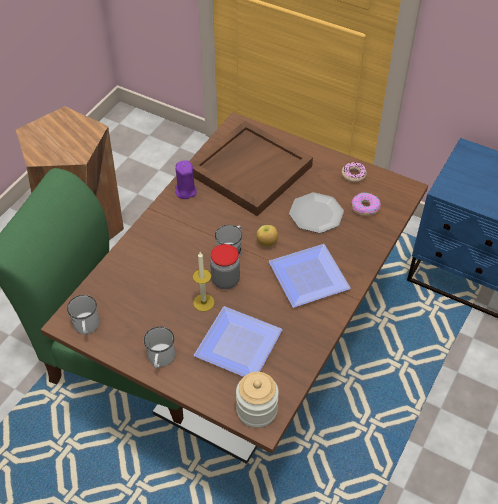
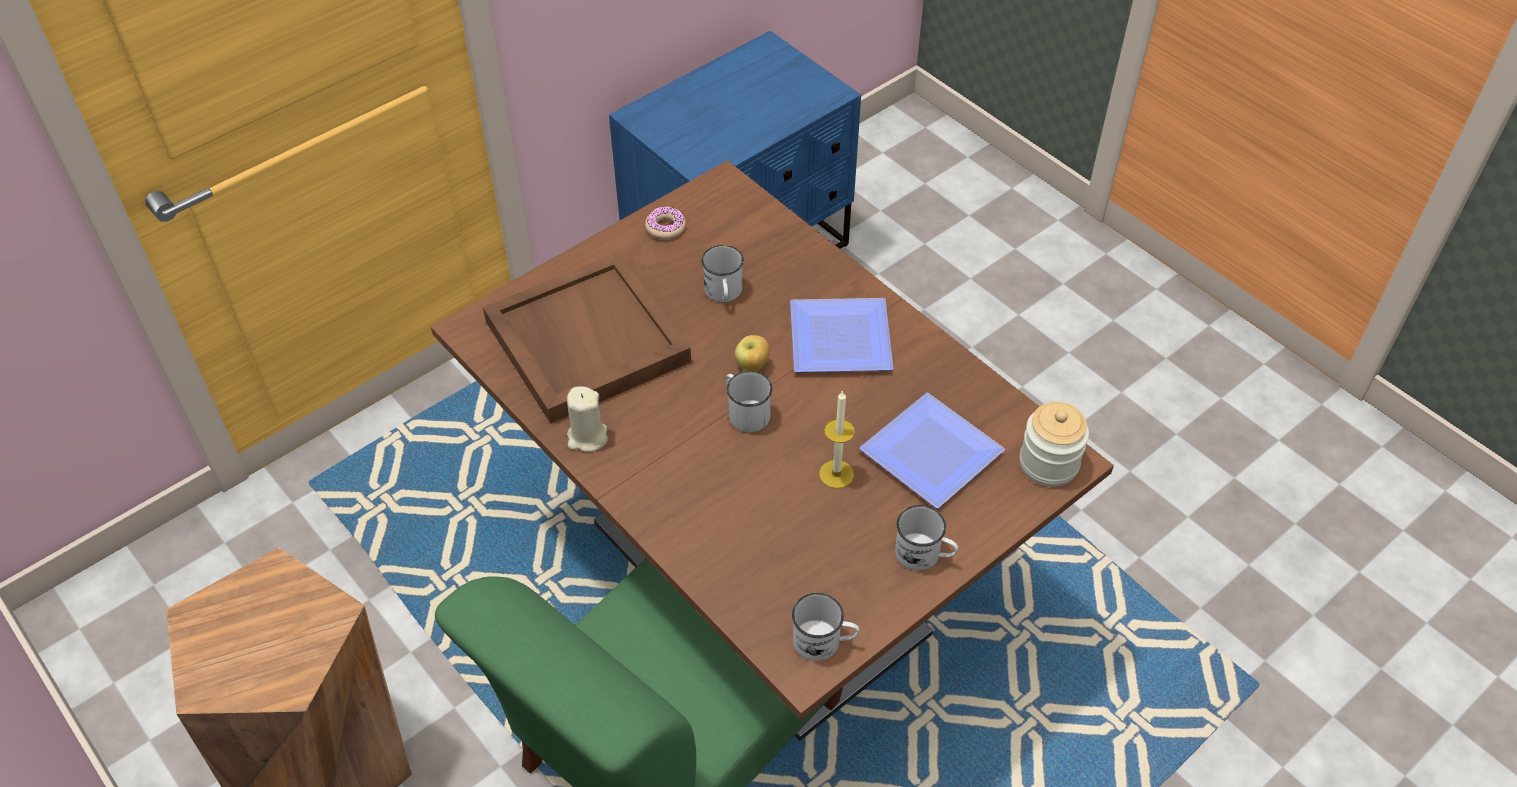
camera: 70 degrees left, 0 degrees up
purple candle [175,160,197,199] -> beige candle [567,386,608,452]
jar [210,244,240,289] -> none
plate [289,193,344,233] -> white mug [701,245,744,302]
donut [352,192,381,216] -> none

